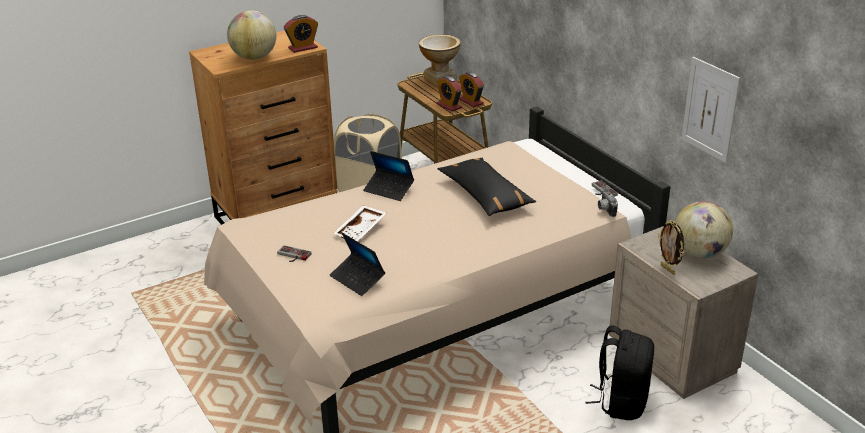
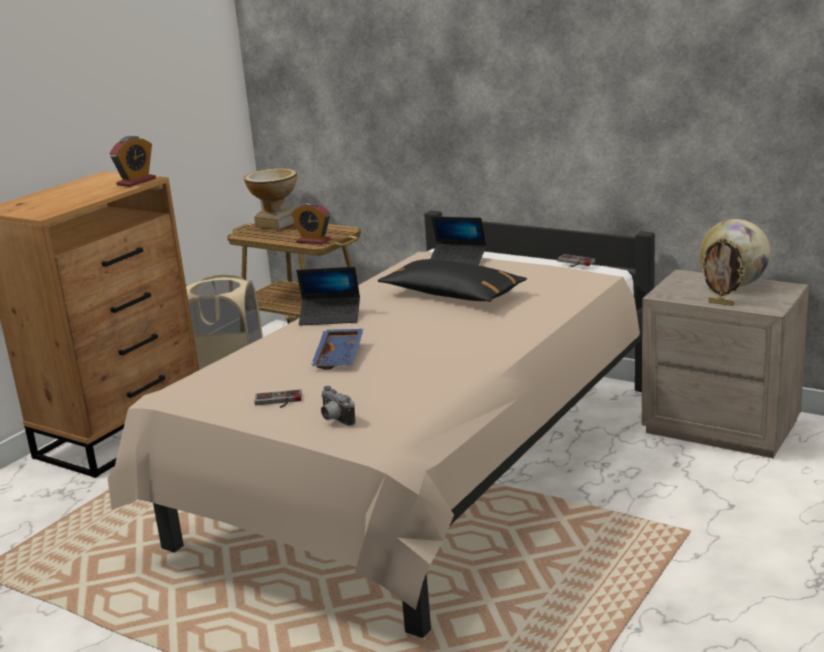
camera: 25 degrees left, 10 degrees down
globe [227,10,276,60] -> none
laptop [330,233,385,296] -> laptop moved to [430,216,486,265]
white tray [333,205,386,241] -> blue tray [311,329,363,370]
alarm clock [459,72,484,107] -> none
black backpack [586,325,654,420] -> none
camera [598,188,618,217] -> camera moved to [321,386,355,426]
picture [681,57,741,163] -> none

